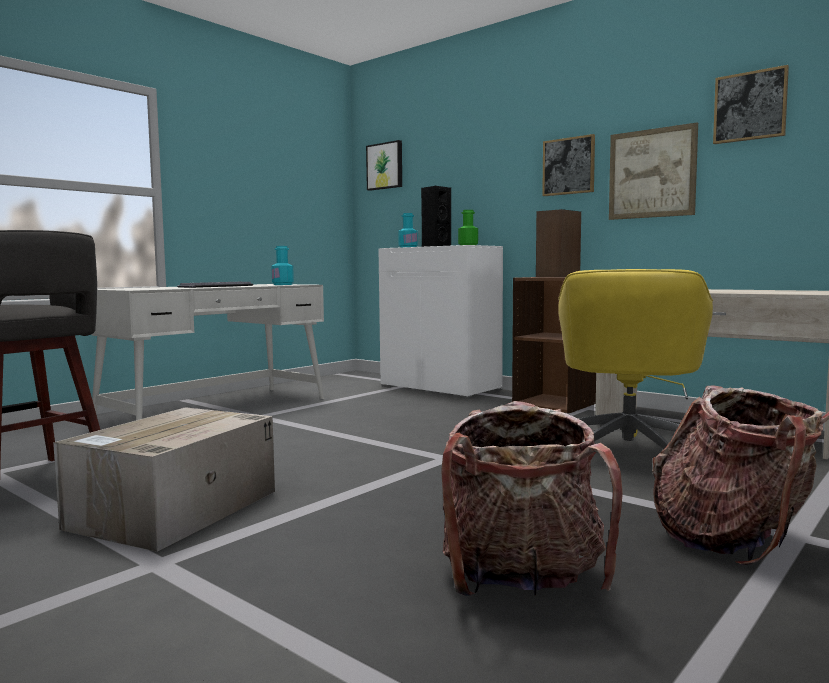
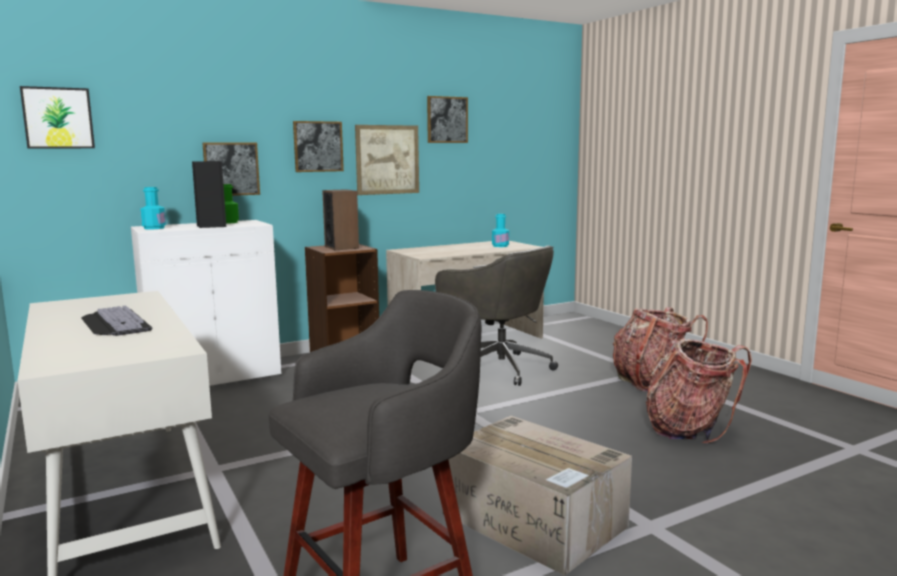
camera: 70 degrees left, 5 degrees up
turquoise bottle [272,246,294,285] -> turquoise bottle moved to [492,214,509,247]
yellow office chair [558,269,713,449] -> grey office chair [435,245,558,386]
none -> picture [202,143,260,196]

